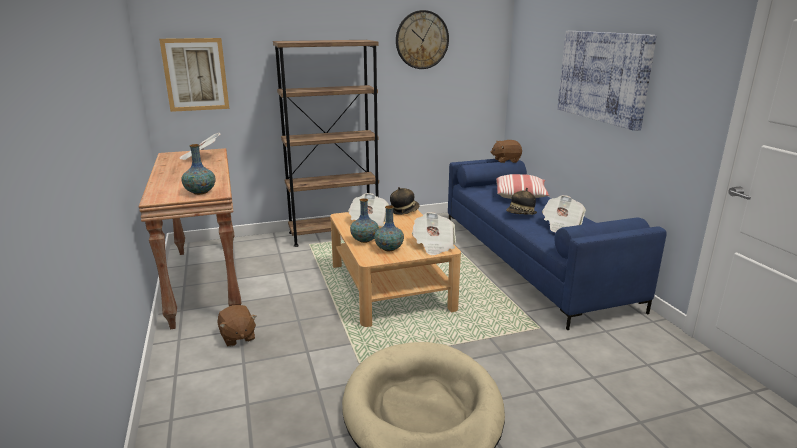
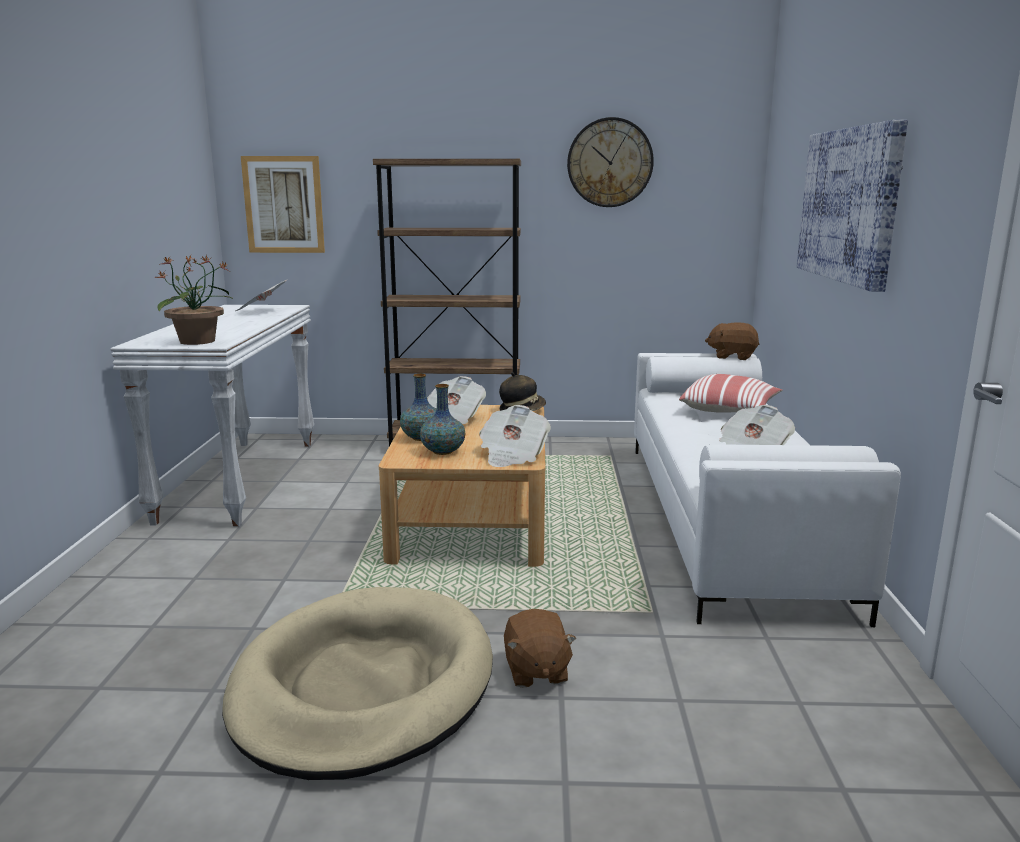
camera: 20 degrees right, 5 degrees down
brown console table [138,148,241,329] -> white console table [110,305,314,527]
vase [182,144,216,195] -> potted plant [154,254,233,345]
brown plush toy [217,305,257,347] -> brown plush toy moved to [504,609,577,688]
blue sofa [448,159,667,330] -> white sofa [634,353,901,627]
hat [506,188,537,215] -> none

